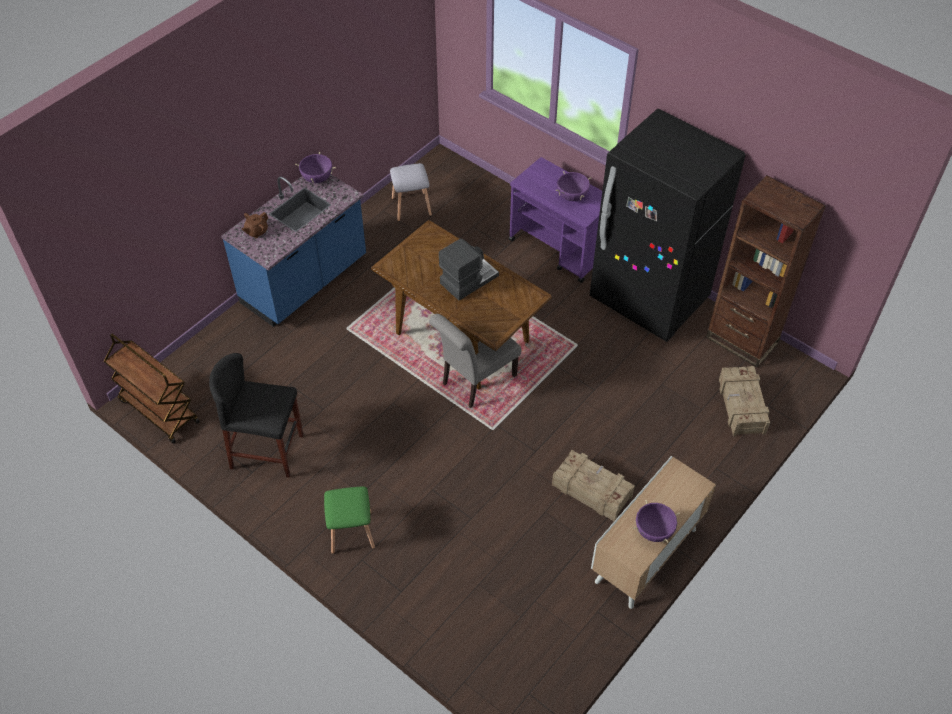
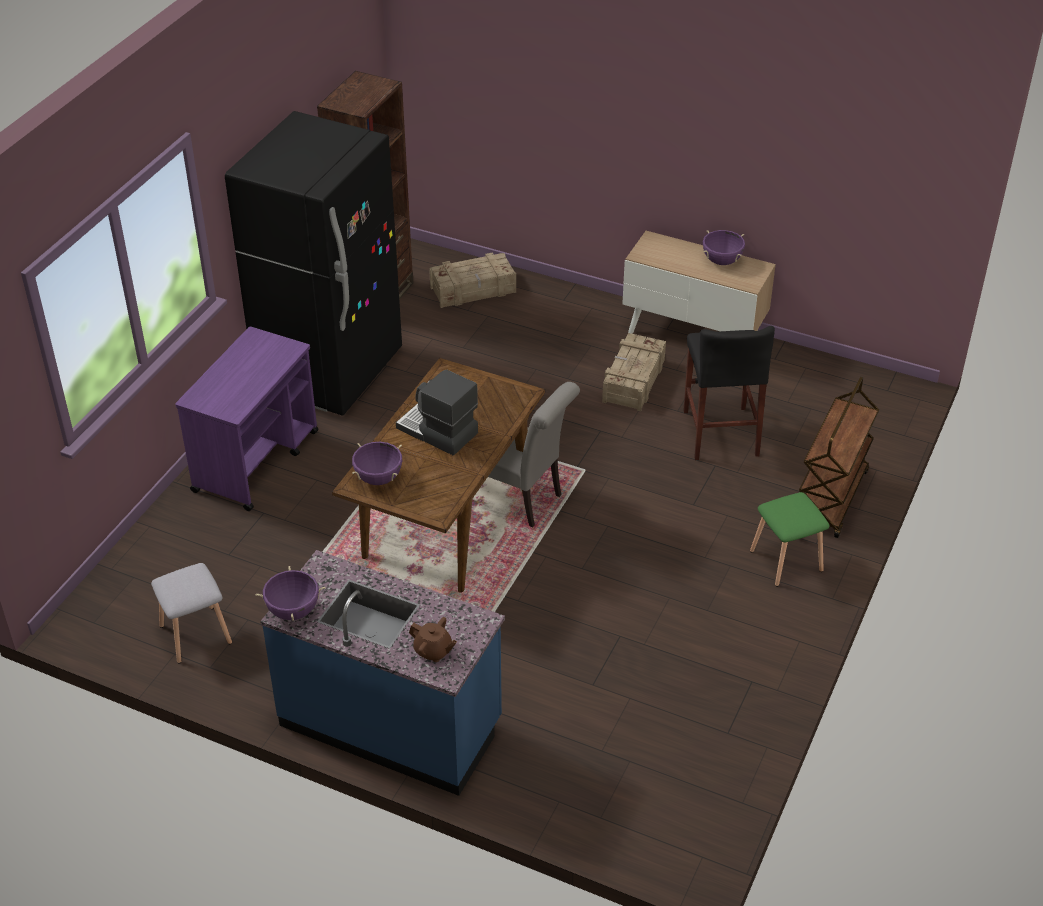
camera: 105 degrees left, 10 degrees down
brown cart [104,333,200,444] -> brown cart moved to [799,377,879,538]
black stool [209,353,303,478] -> black stool moved to [684,326,775,460]
purple cooking pot [555,171,591,201] -> purple cooking pot moved to [352,442,402,485]

